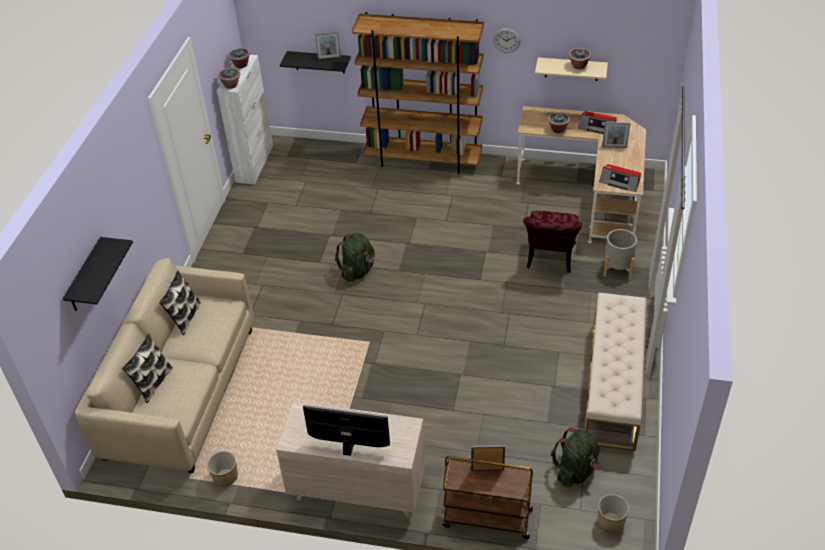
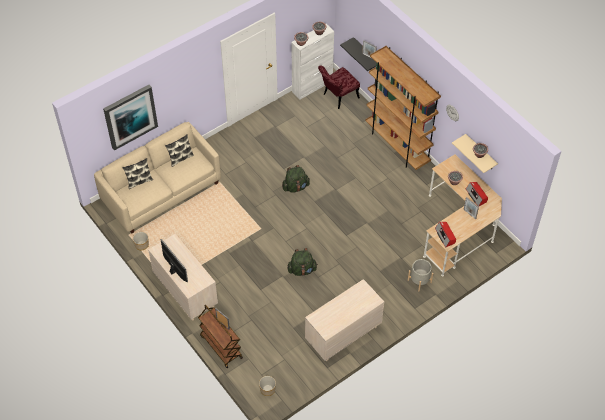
camera: 40 degrees right, 10 degrees up
black shelf [63,237,133,311] -> picture [103,85,158,151]
red chair [523,211,582,273] -> red chair moved to [318,65,360,109]
green backpack [551,428,600,487] -> green backpack moved to [287,248,318,276]
beige bench [585,293,646,451] -> beige dresser [305,279,384,361]

